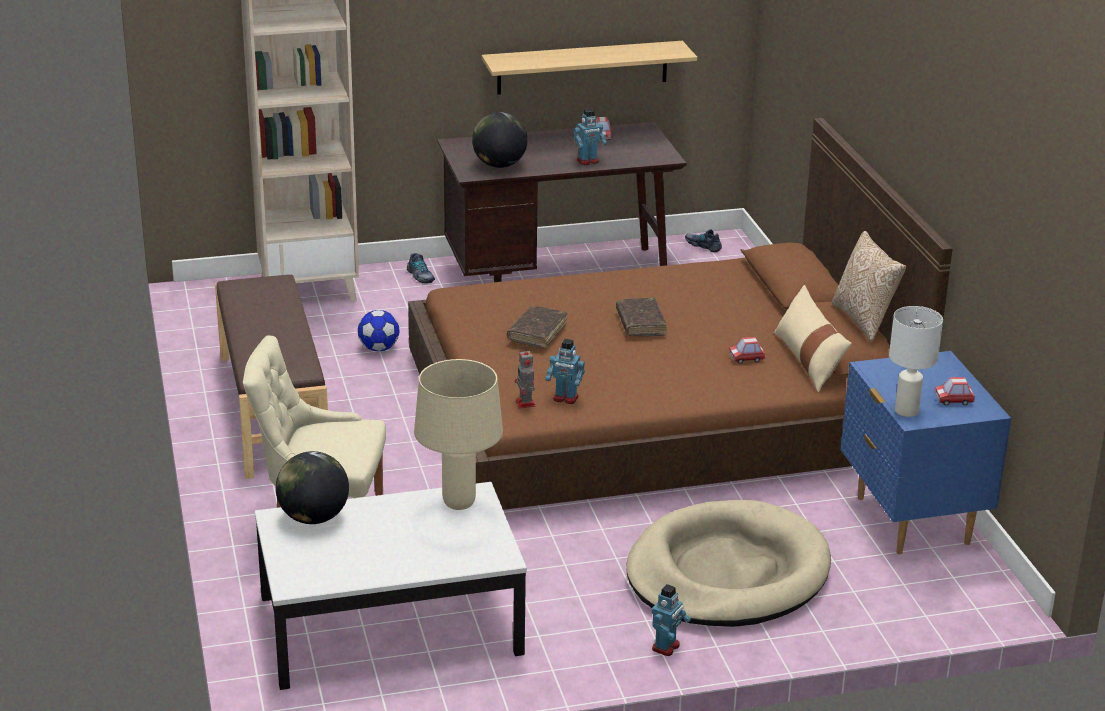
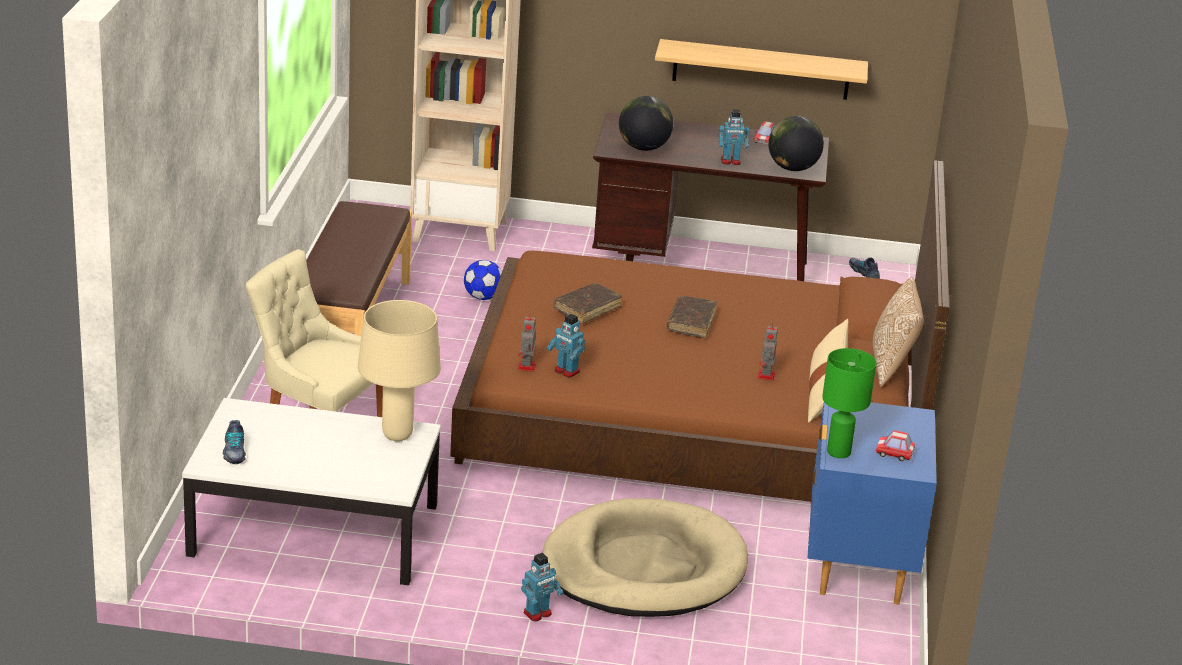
camera: 20 degrees right, 0 degrees up
globe [276,451,349,524] -> globe moved to [768,116,824,171]
shoe [407,253,435,284] -> shoe moved to [223,420,246,464]
toy car [729,337,765,364] -> toy robot [757,323,778,381]
white table lamp [889,306,943,417] -> green table lamp [822,348,876,458]

